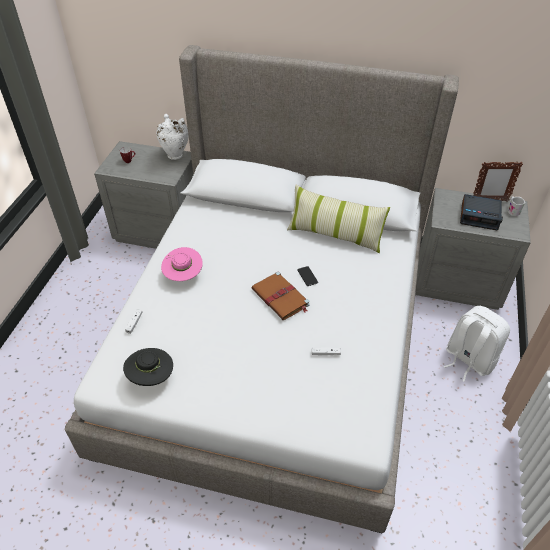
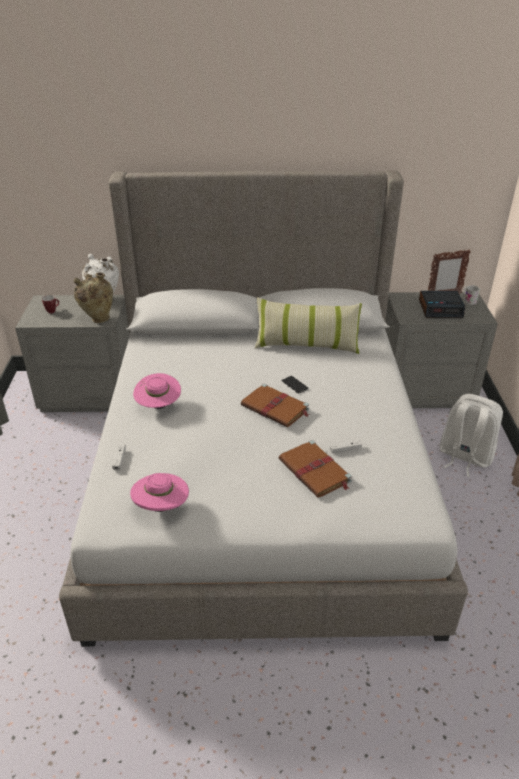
camera: 15 degrees left, 10 degrees down
black hat [123,348,173,386] -> pink hat [130,473,189,512]
none -> beige vase [74,273,113,323]
none -> brown book [279,440,352,498]

